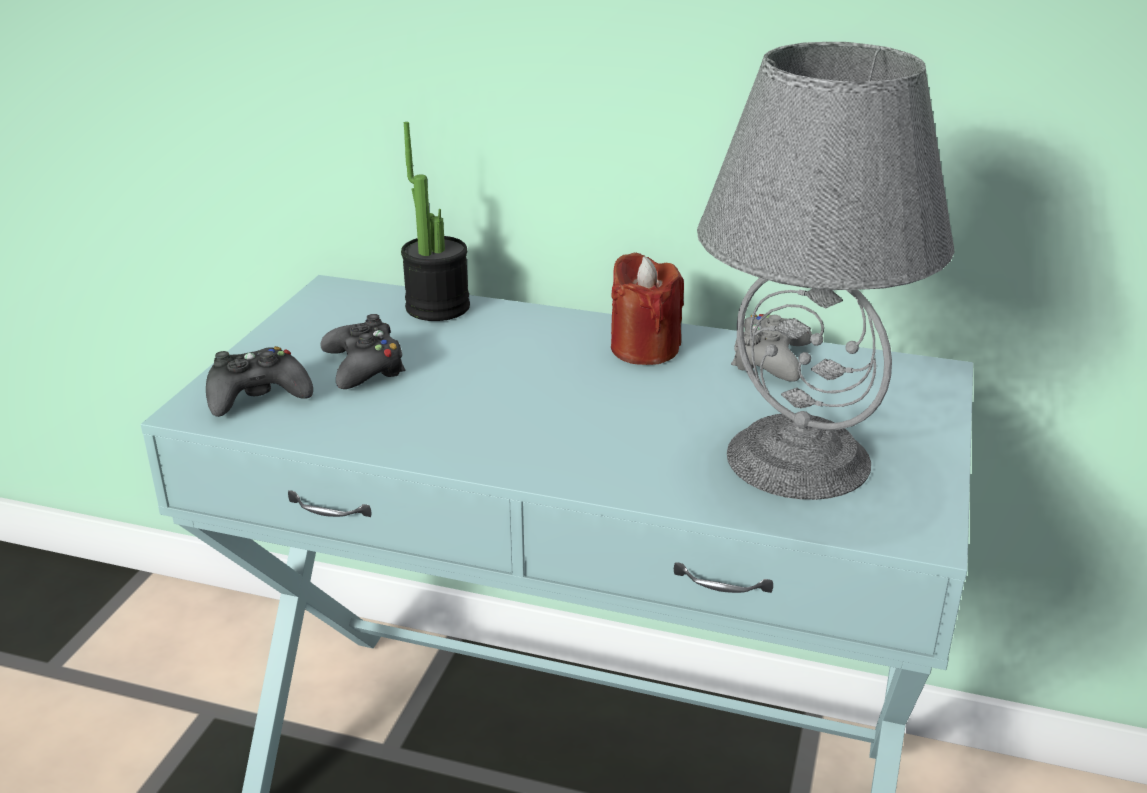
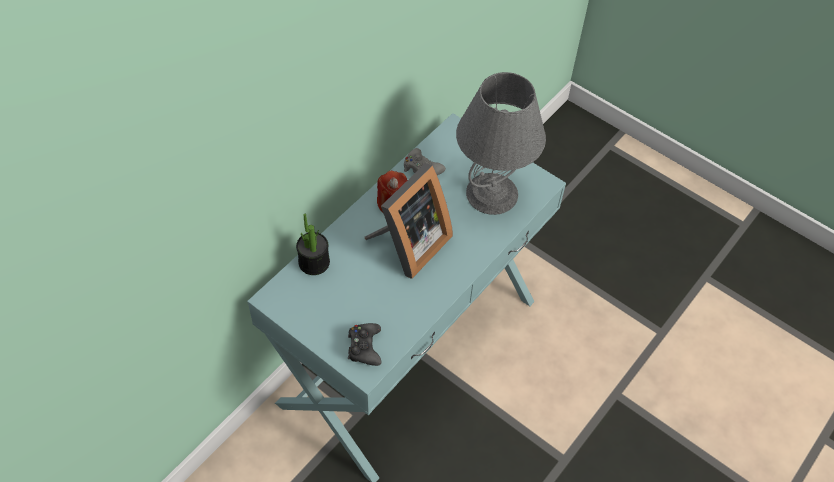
camera: 70 degrees left, 25 degrees up
black game controller [320,314,406,389] -> none
none -> picture frame [365,163,453,279]

